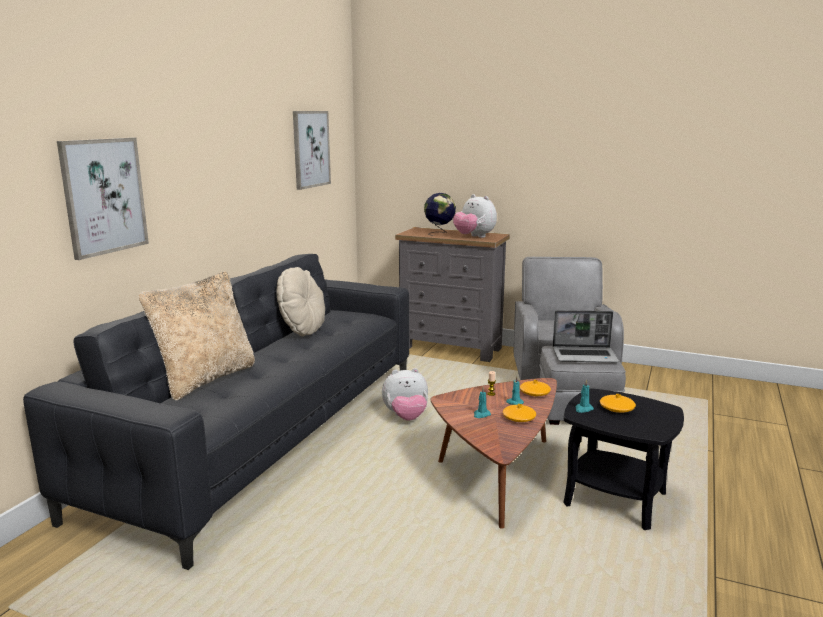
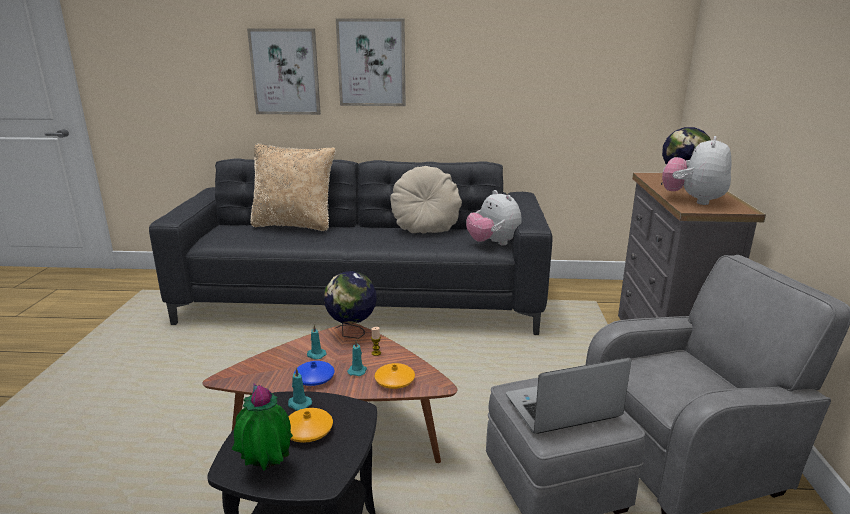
camera: 70 degrees right, 5 degrees up
picture [293,111,331,190] -> picture moved to [336,18,405,106]
plush toy [382,368,428,421] -> plush toy moved to [466,190,522,245]
orange vase [503,404,536,422] -> blue vase [294,361,334,386]
laptop [553,310,619,363] -> laptop turned 90 degrees clockwise [506,358,631,434]
none -> potted plant [232,383,293,471]
none -> globe [324,271,377,339]

